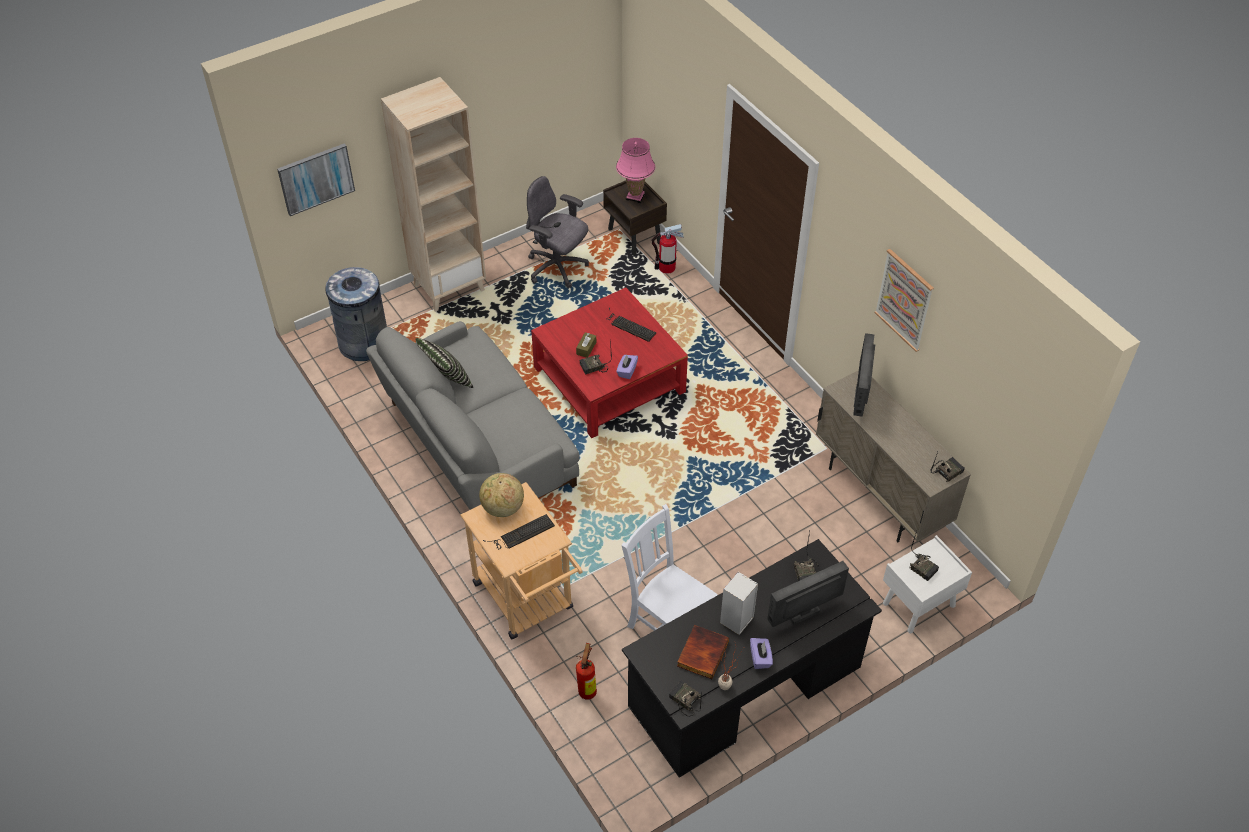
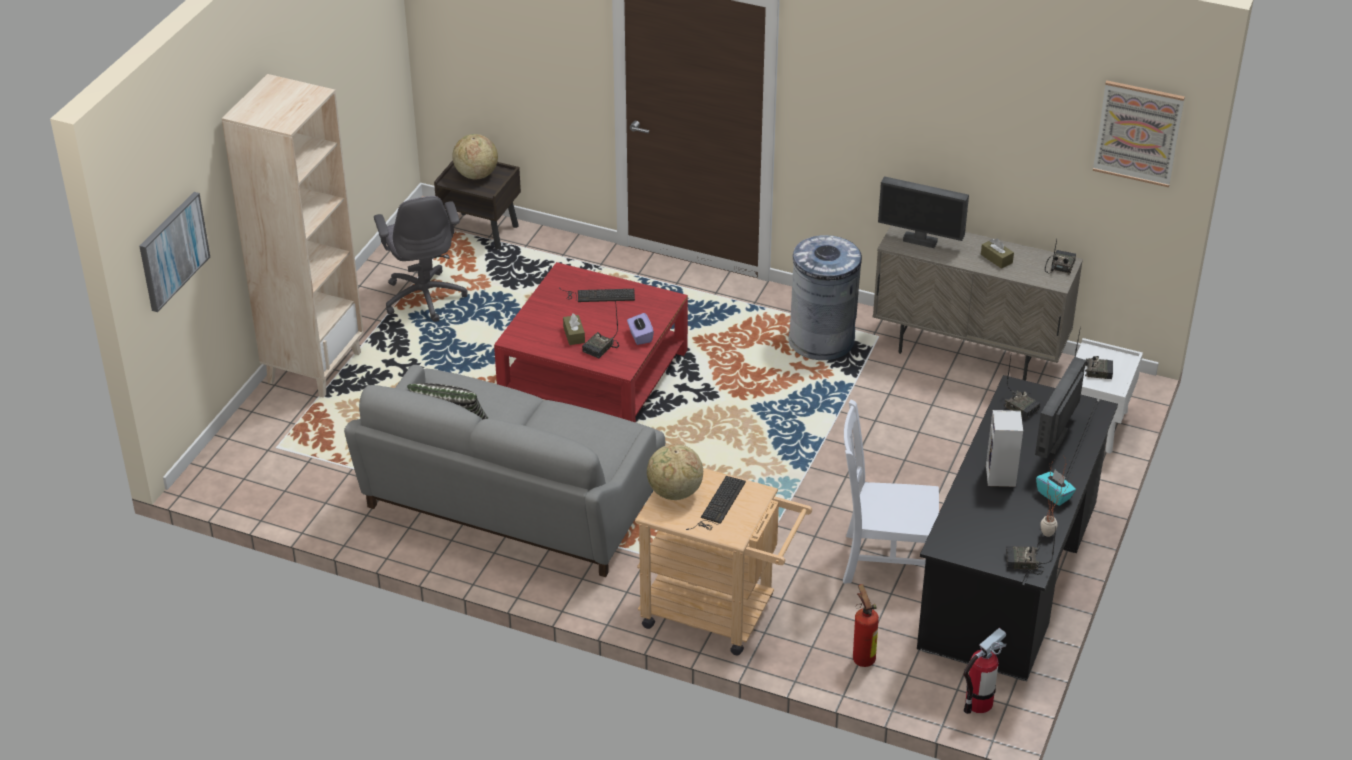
camera: 35 degrees left, 10 degrees down
grey trash can [325,267,387,361] -> grey trash can moved to [788,235,862,360]
grey office chair [526,176,589,288] -> grey office chair turned 105 degrees counterclockwise [374,196,468,322]
pink table lamp [616,138,655,203] -> globe [452,134,498,179]
fire extinguisher [651,224,684,274] -> fire extinguisher moved to [963,628,1006,714]
book [677,625,729,679] -> none
purple tissue box [750,638,773,669] -> turquoise tissue box [1036,470,1076,506]
monitor [853,333,875,417] -> monitor turned 45 degrees counterclockwise [878,176,969,248]
picture [875,249,934,352] -> picture moved to [1093,80,1185,187]
none -> brown tissue box [981,238,1014,269]

